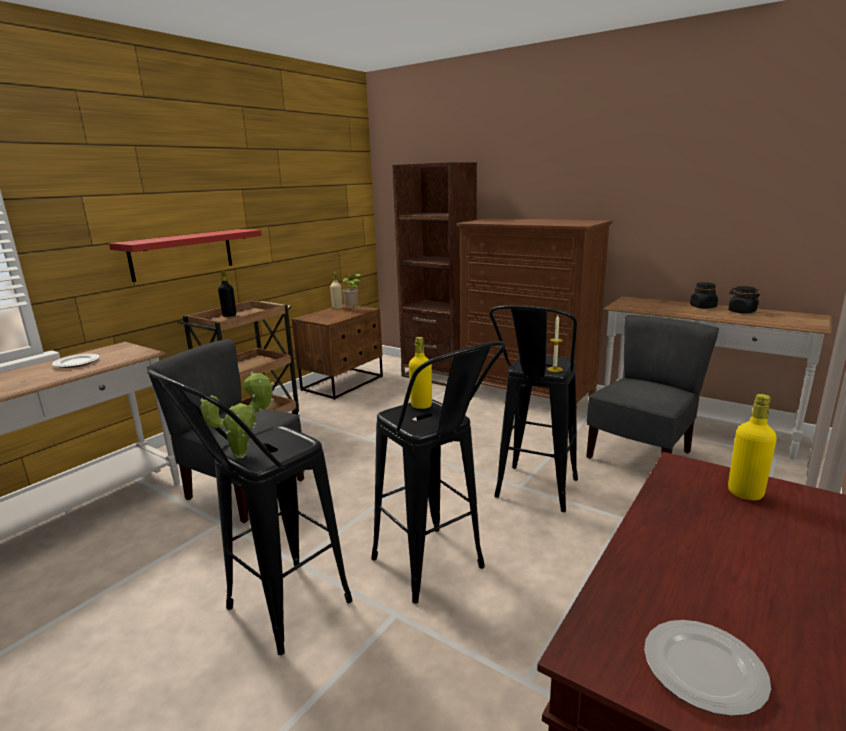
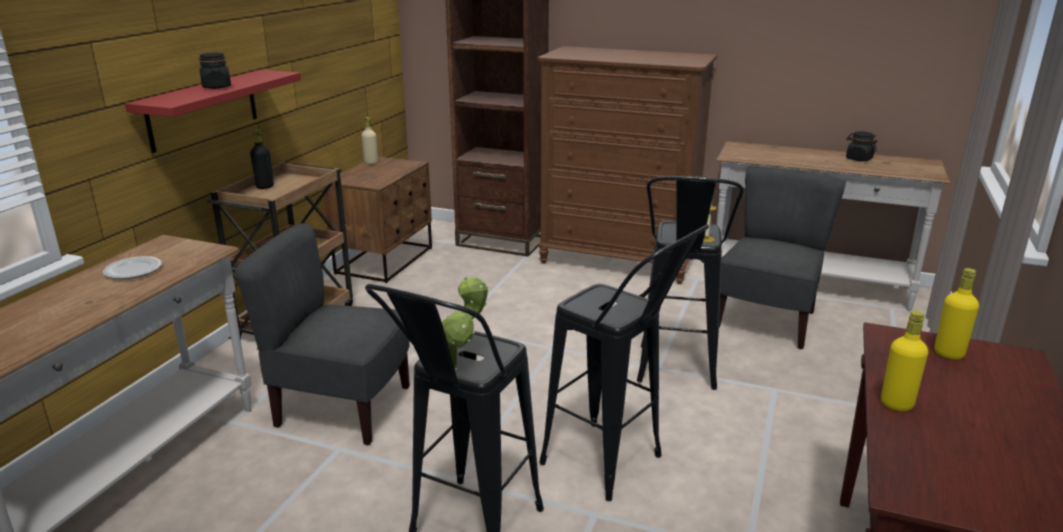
camera: 15 degrees left, 5 degrees up
potted plant [342,274,360,308] -> none
yellow bottle [409,337,432,409] -> yellow bottle moved to [881,311,928,411]
plate [644,620,771,716] -> none
black jar [690,282,718,309] -> black jar moved to [199,53,231,89]

